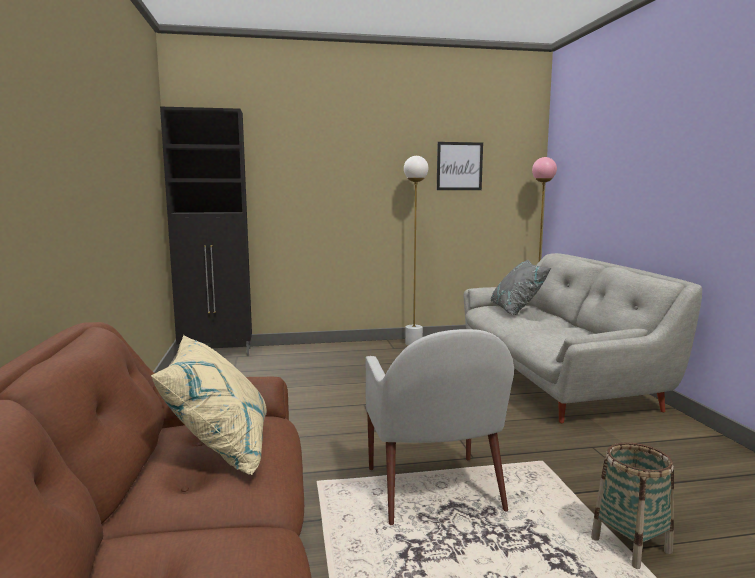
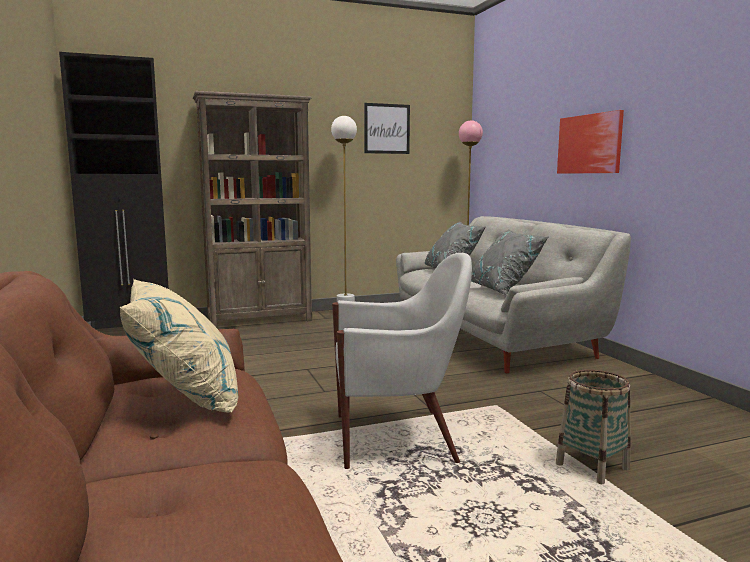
camera: 10 degrees left, 0 degrees up
white armchair [365,329,514,525] -> white armchair turned 75 degrees counterclockwise [332,253,472,469]
none -> brown bookcase [193,91,312,328]
none -> grey pillow [471,230,548,295]
none -> picture [557,110,624,174]

